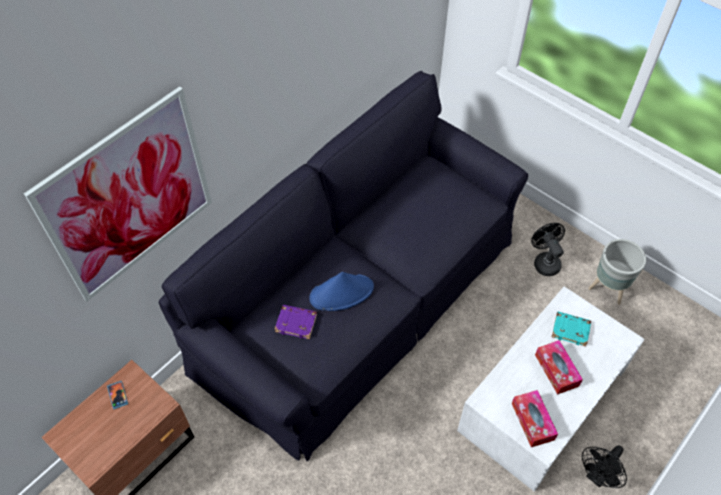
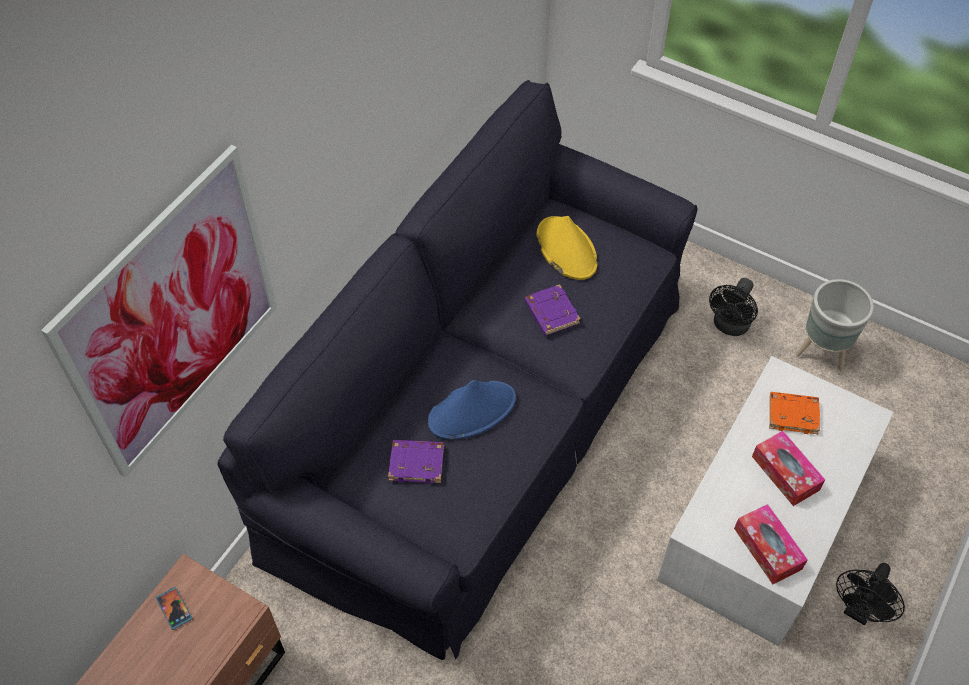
camera: 10 degrees left, 0 degrees up
black fan [531,223,565,276] -> black fan turned 120 degrees counterclockwise [709,278,758,336]
turquoise book [552,312,591,347] -> orange book [769,392,820,434]
none -> purple book [525,284,580,335]
none -> yellow hat [536,216,598,280]

